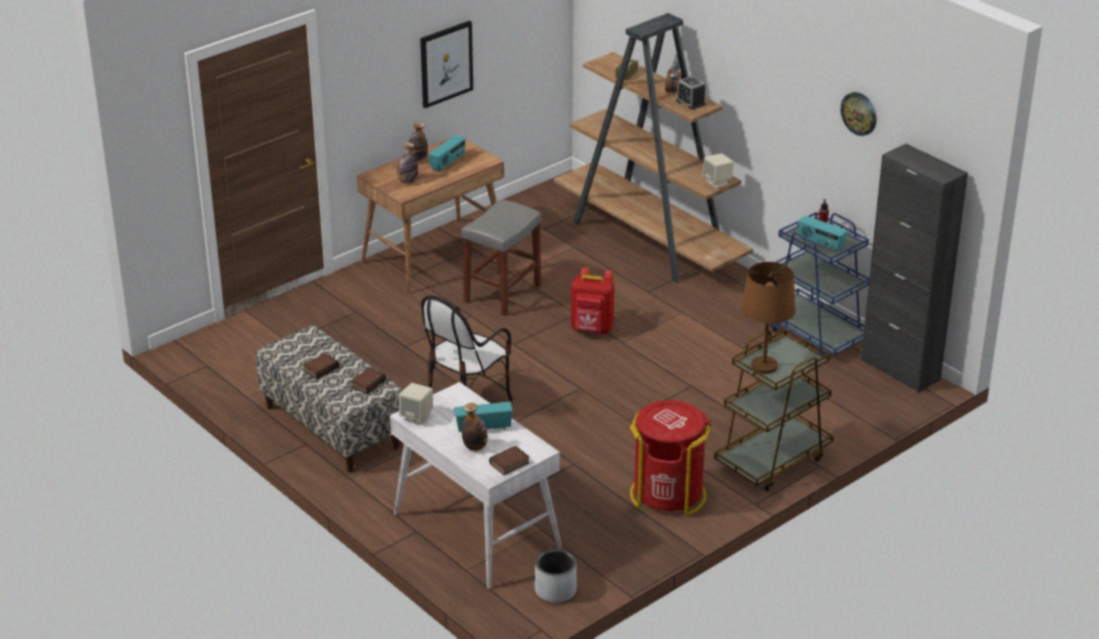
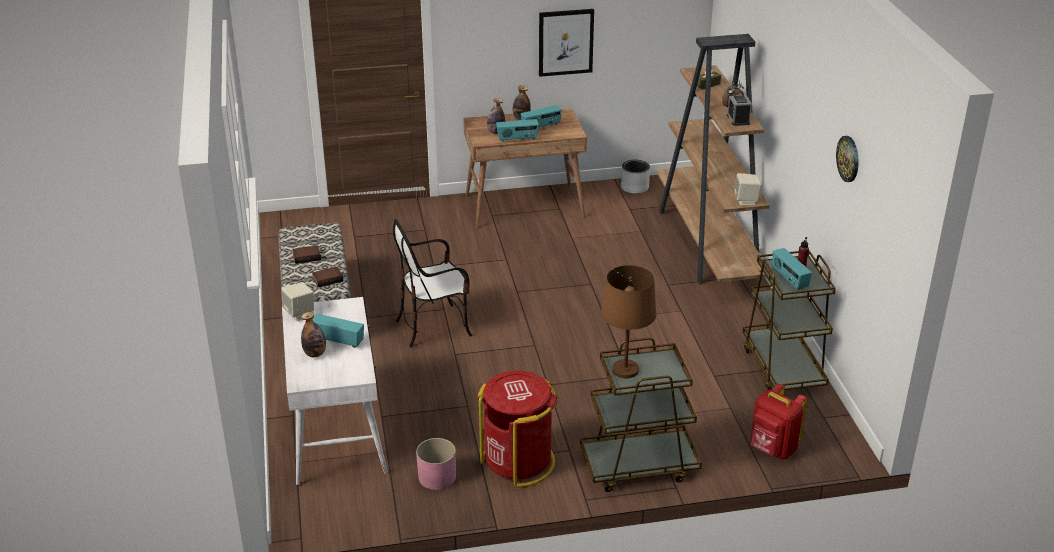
camera: 30 degrees right, 0 degrees up
grey stool [461,199,541,316] -> none
book [489,446,530,475] -> none
grey planter [535,549,577,603] -> grey planter moved to [621,160,650,194]
red backpack [571,267,615,334] -> red backpack moved to [751,384,807,460]
blue cart [770,212,869,356] -> brown cart [743,250,836,390]
black cabinet [861,144,968,393] -> none
none -> pink planter [416,438,456,490]
none -> radio [496,119,539,142]

